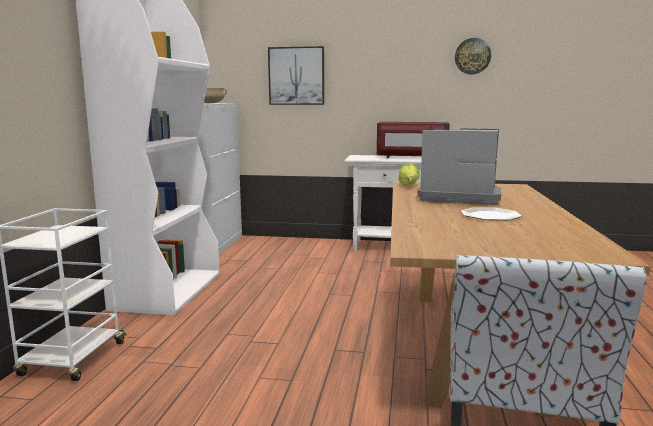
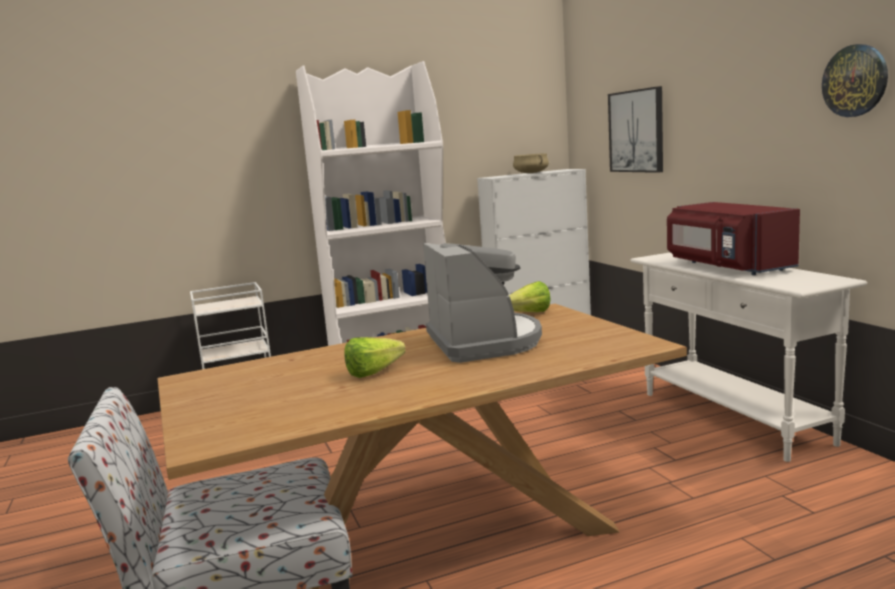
camera: 60 degrees right, 0 degrees up
plate [461,207,522,220] -> lettuce [344,337,406,378]

